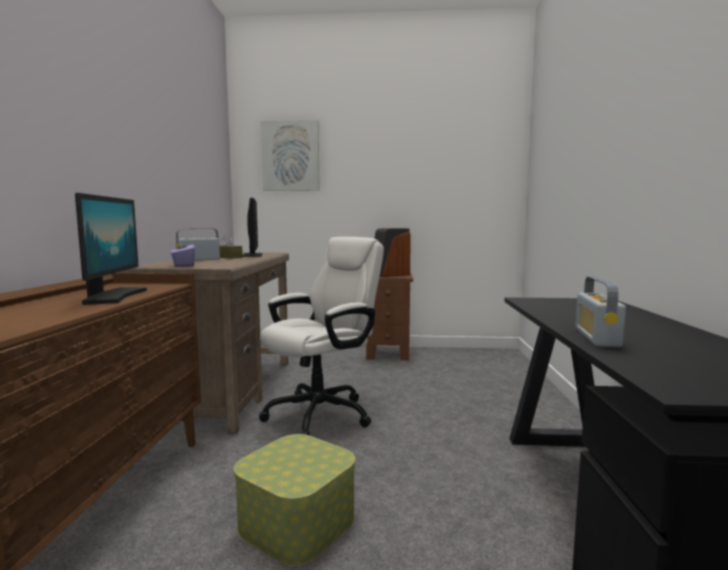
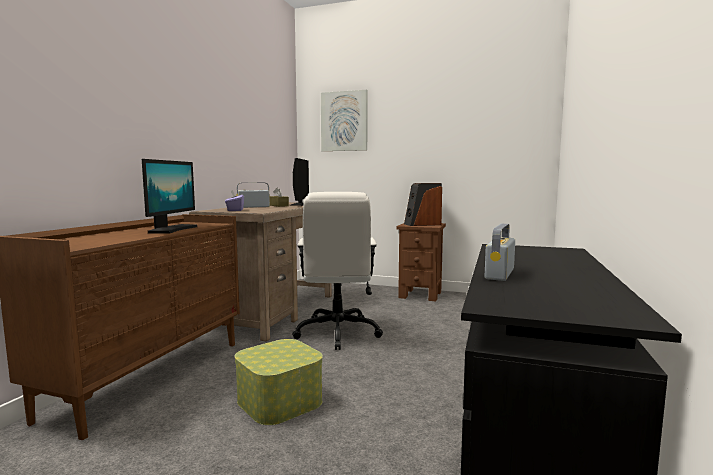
camera: 15 degrees right, 0 degrees up
white office chair [259,237,384,435] -> white office chair turned 120 degrees clockwise [292,192,383,350]

